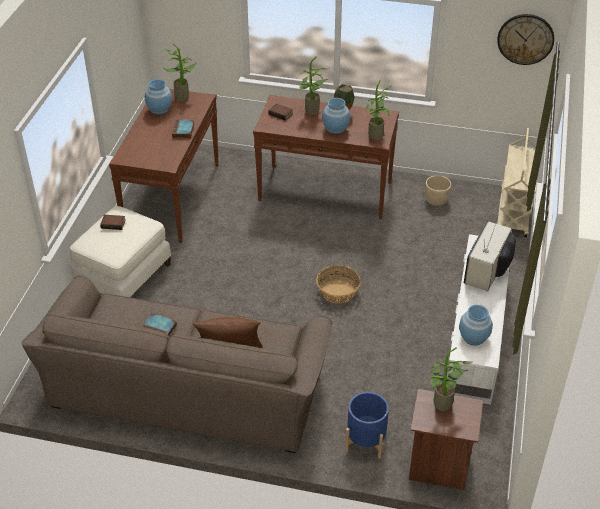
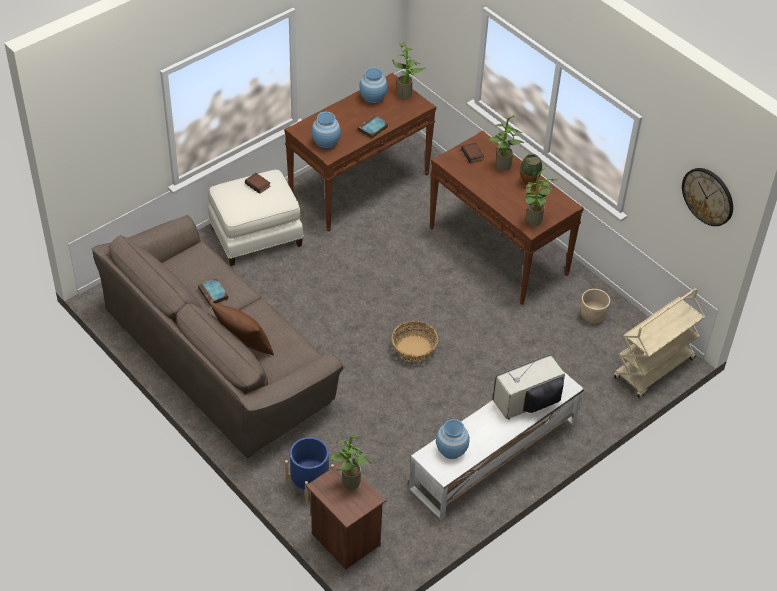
camera: 35 degrees right, 5 degrees up
blue vase [322,98,350,134] -> blue vase moved to [312,112,341,149]

